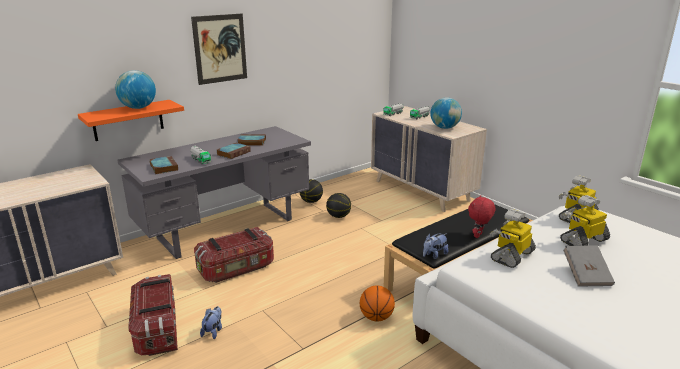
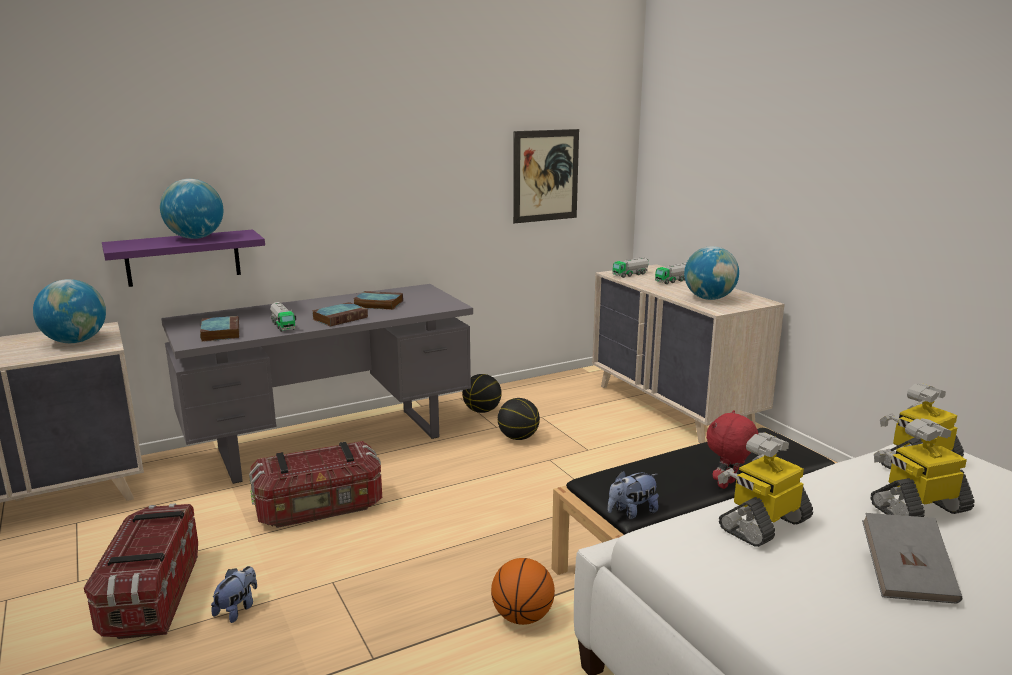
camera: 10 degrees right, 5 degrees down
orange shelf [78,100,184,141] -> purple shelf [102,230,265,287]
picture [191,14,247,85] -> picture moved to [513,129,579,223]
none -> globe [33,279,106,343]

